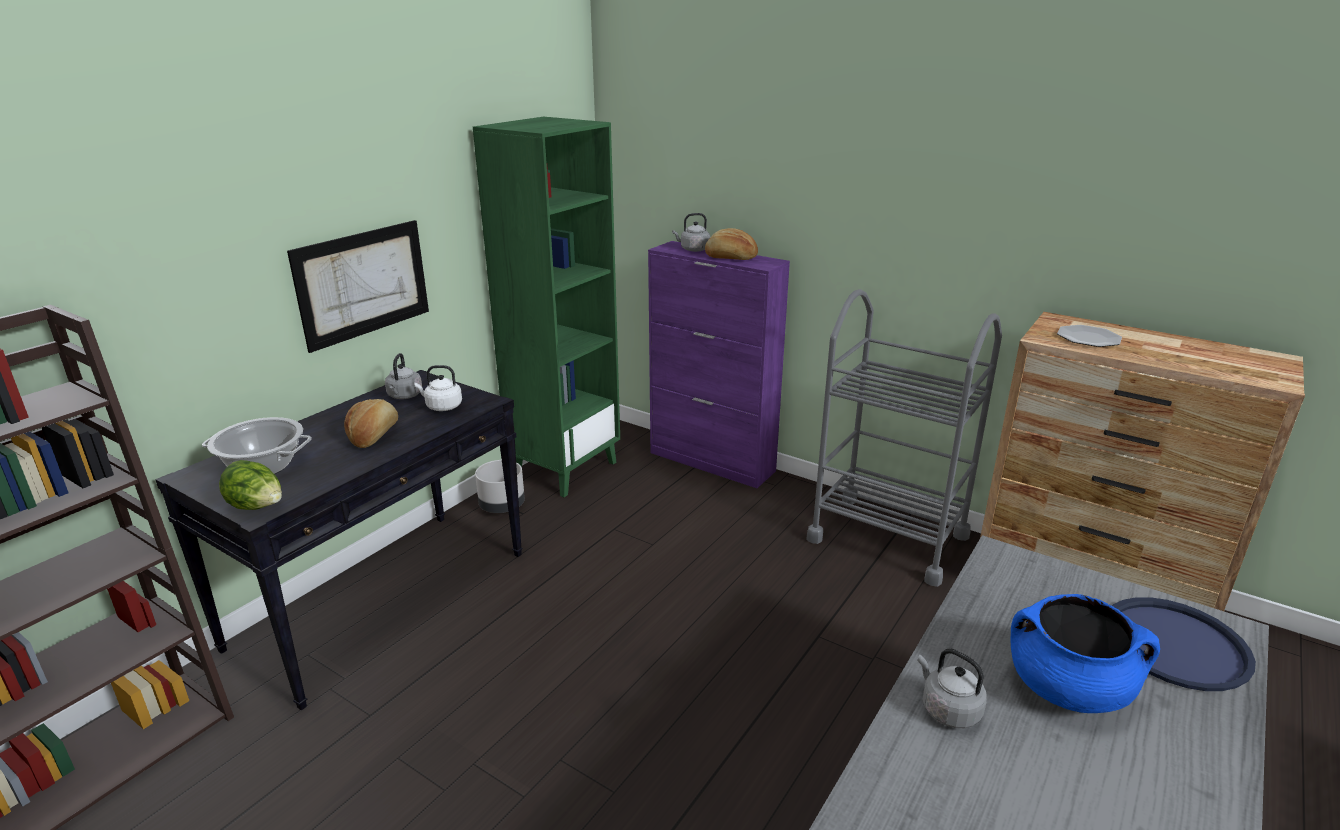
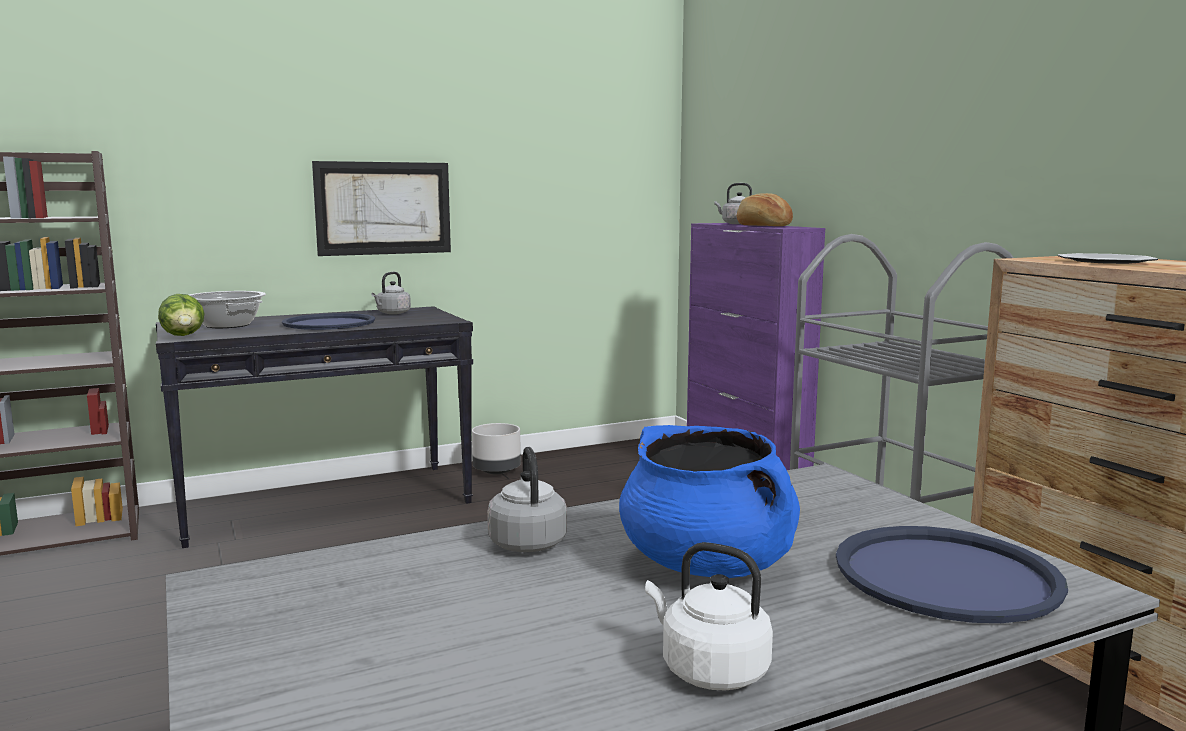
camera: 30 degrees right, 15 degrees down
bread [344,399,398,448] -> blue tray [282,313,375,330]
white kettle [414,365,462,411] -> white kettle moved to [645,542,773,691]
green bookcase [473,117,620,497] -> none

